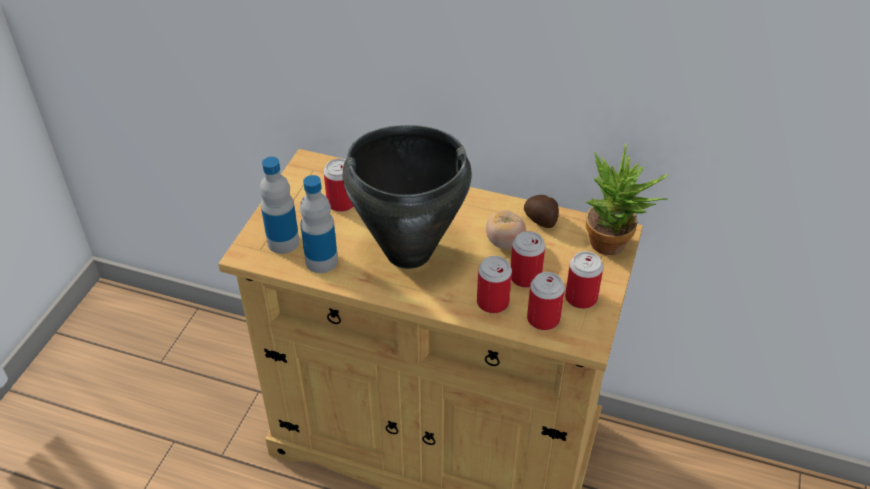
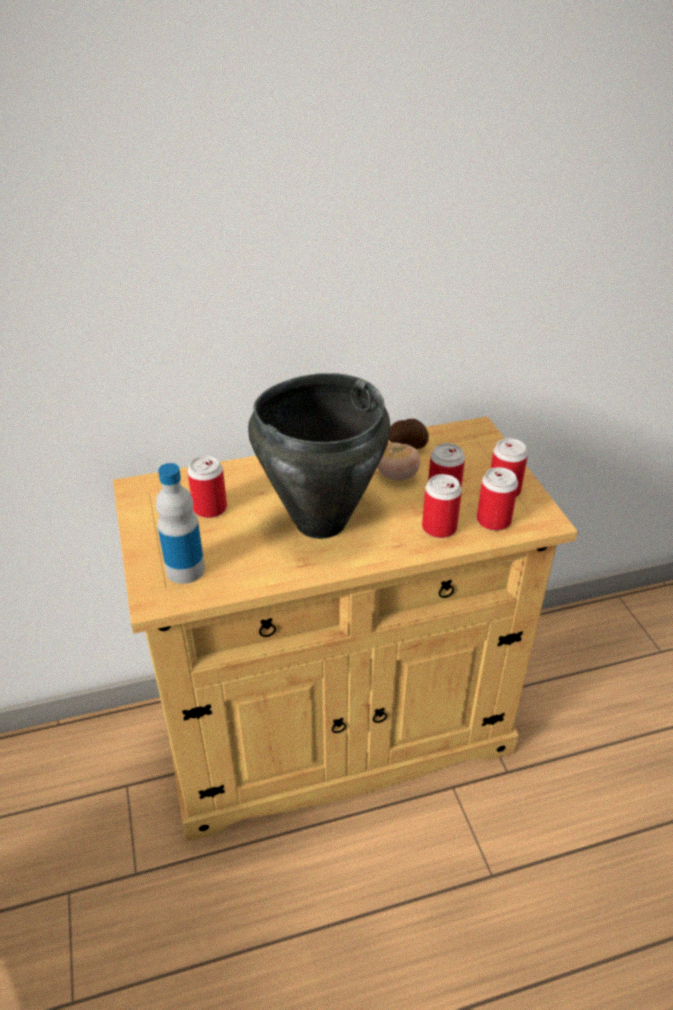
camera: 35 degrees left, 5 degrees down
bottle [300,175,338,273] -> none
potted plant [586,144,669,255] -> none

